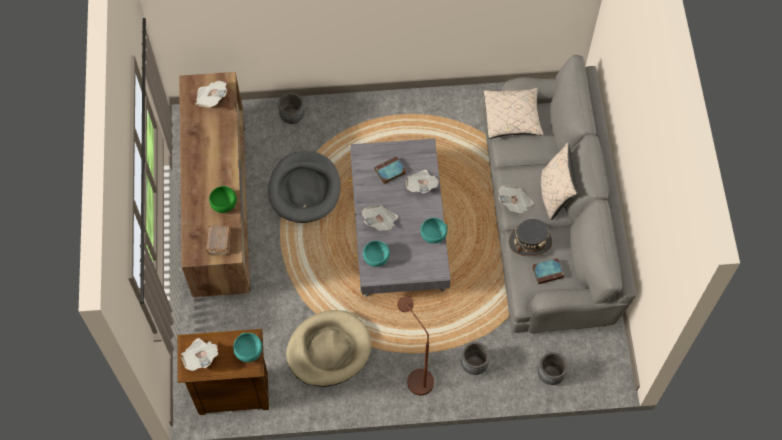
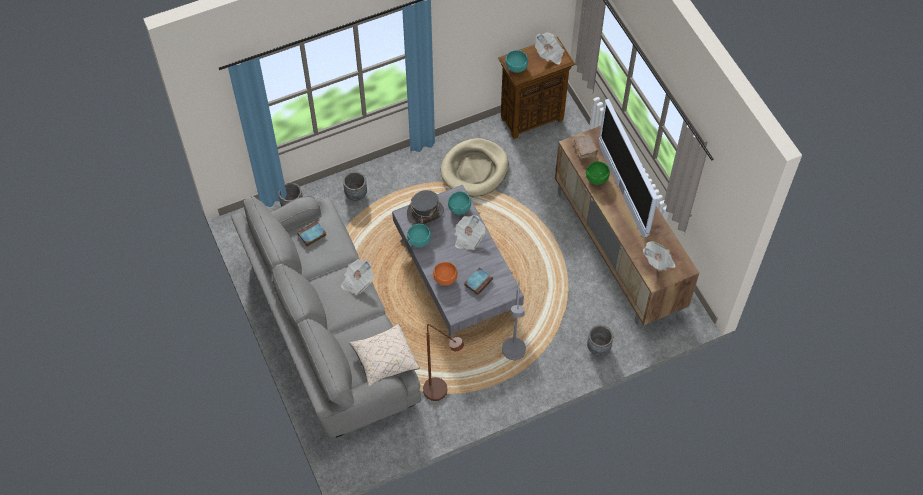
camera: 160 degrees right, 5 degrees down
grey dog bed [268,151,341,223] -> none
brown floor lamp [397,297,434,395] -> brown floor lamp moved to [423,324,464,401]
newspaper [406,170,439,193] -> orange bowl [433,262,458,286]
grey hat [509,219,552,256] -> grey hat moved to [407,190,444,225]
beige pillow [541,143,578,220] -> none
none -> grey floor lamp [502,280,526,360]
none -> television [599,99,658,237]

